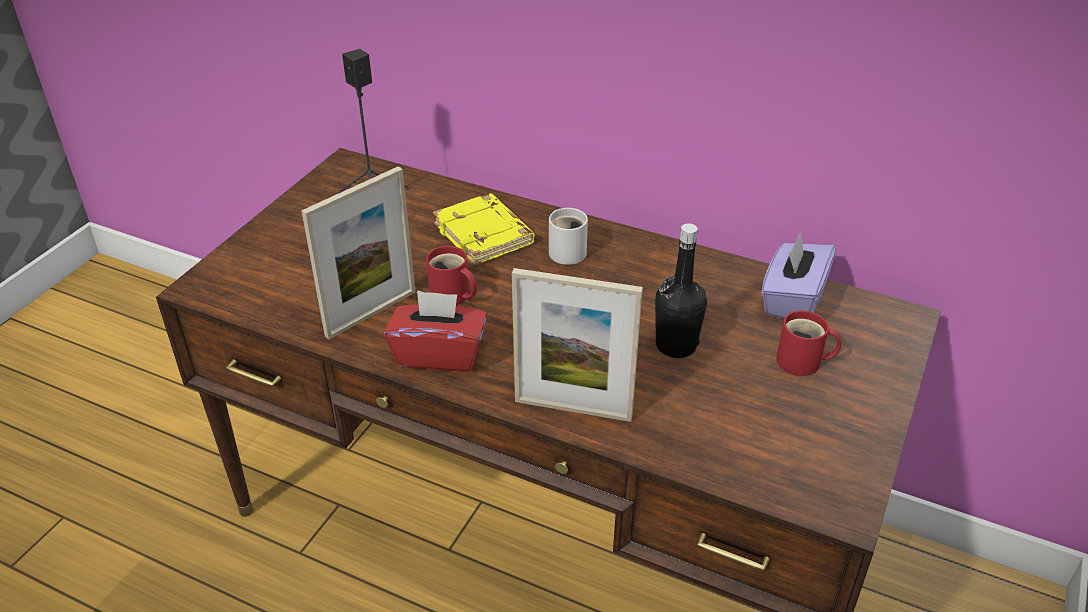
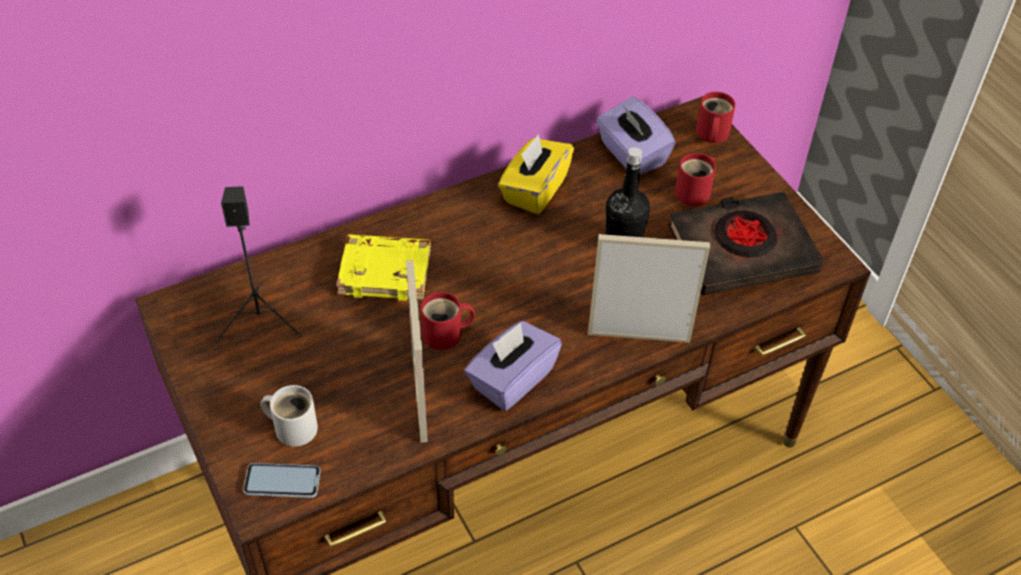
camera: 55 degrees left, 10 degrees up
red tissue box [384,290,487,372] -> purple tissue box [464,321,562,411]
picture frame [512,268,643,422] -> picture frame turned 135 degrees counterclockwise [588,234,710,343]
white mug [549,208,588,265] -> white mug moved to [260,385,318,447]
none -> phone [243,463,321,498]
none -> yellow tissue box [498,134,574,215]
none -> black book [668,191,824,295]
none -> red mug [696,92,735,143]

